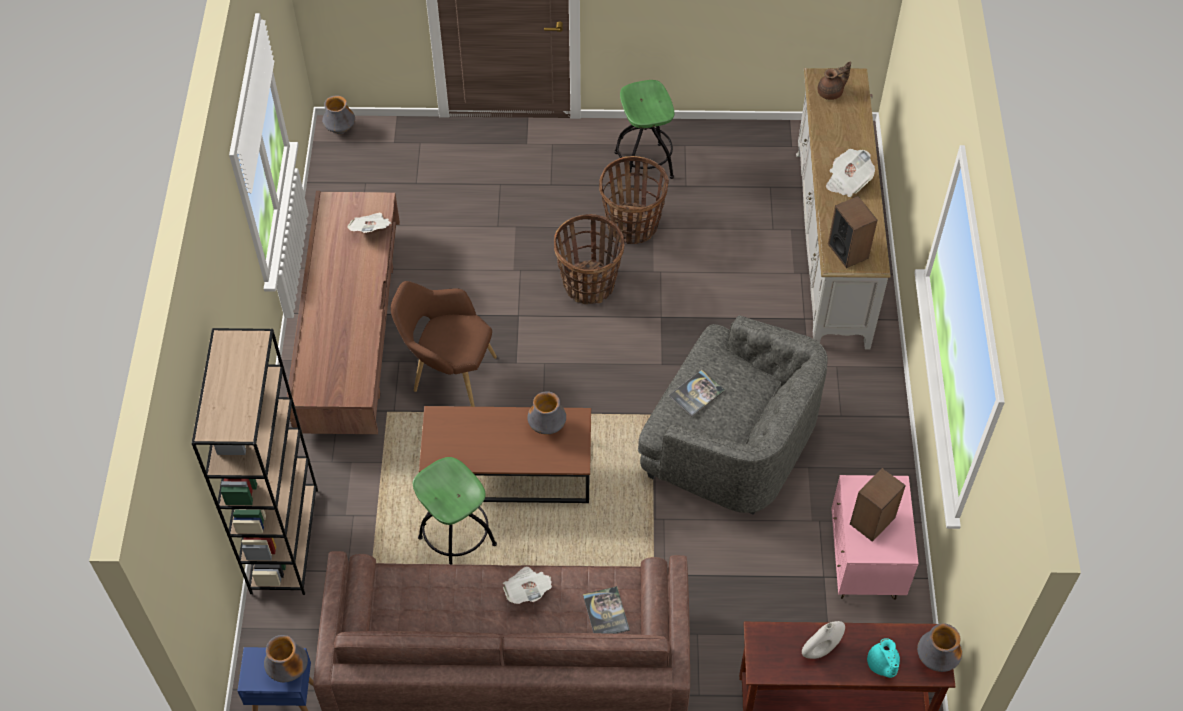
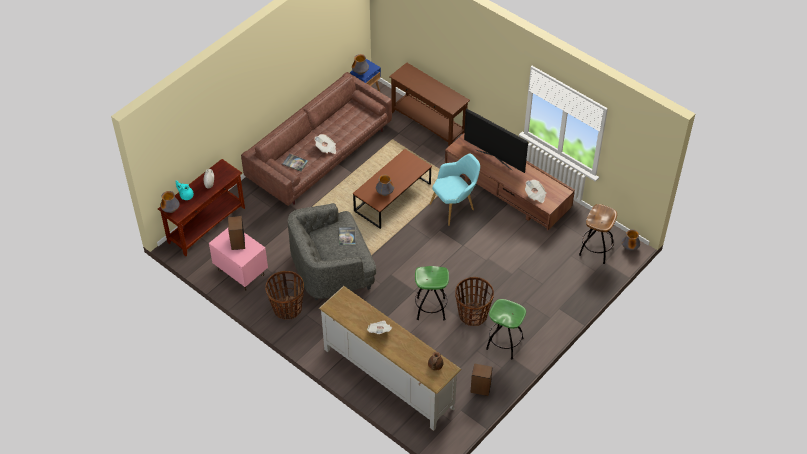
camera: 130 degrees right, 5 degrees down
beige bookcase [191,328,318,595] -> brown console table [389,63,470,146]
brown armchair [391,281,497,407] -> turquoise armchair [430,154,480,226]
green stool [413,457,497,564] -> green stool moved to [415,266,449,320]
basket [554,214,624,304] -> basket moved to [265,271,304,320]
speaker [828,196,877,268] -> speaker moved to [470,363,493,396]
none -> television [464,109,528,173]
none -> brown stool [579,204,617,264]

